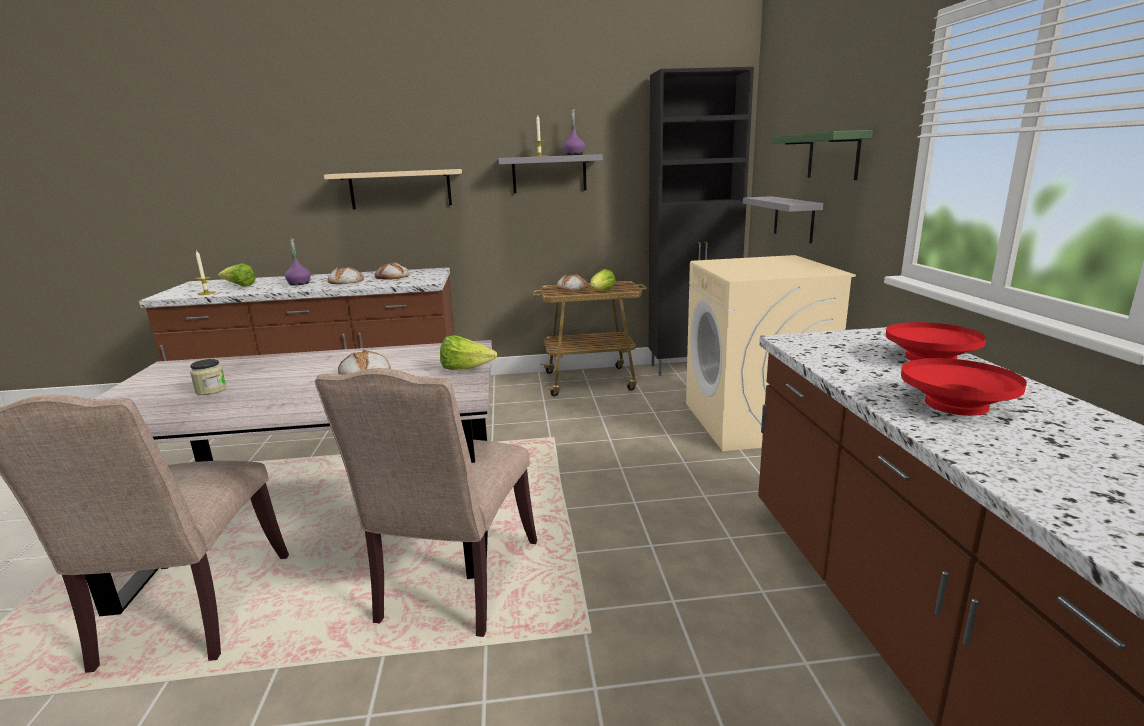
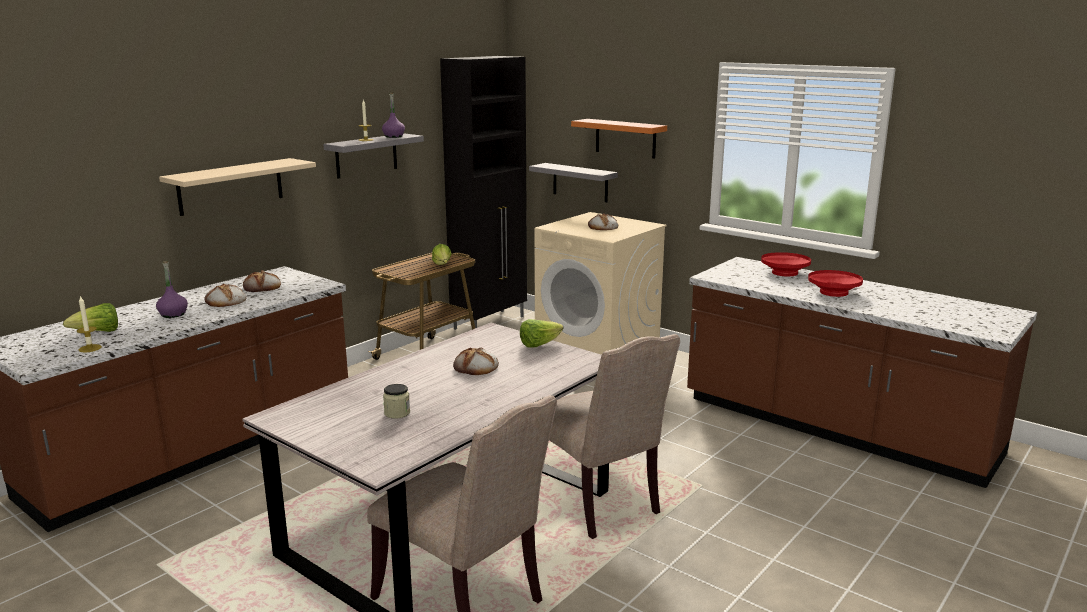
camera: 45 degrees left, 0 degrees up
bread [556,274,588,290] -> bread moved to [588,213,618,230]
green shelf [772,130,873,180] -> orange shelf [571,119,667,158]

